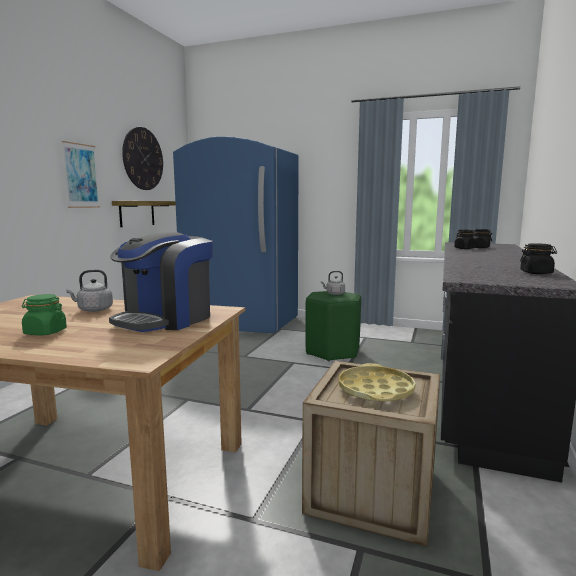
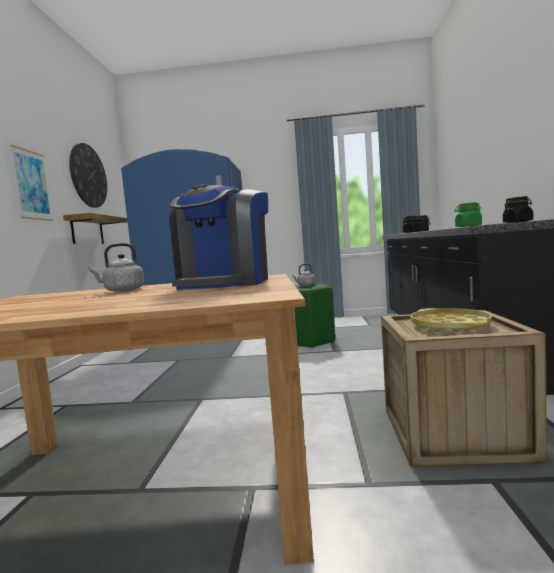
camera: 15 degrees left, 5 degrees down
green jar [22,294,67,336] -> green jar moved to [454,202,482,227]

